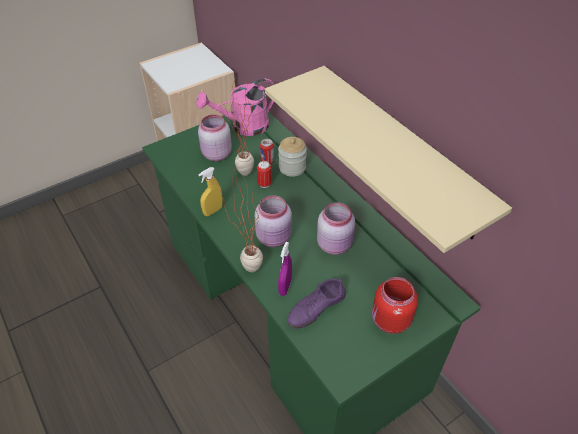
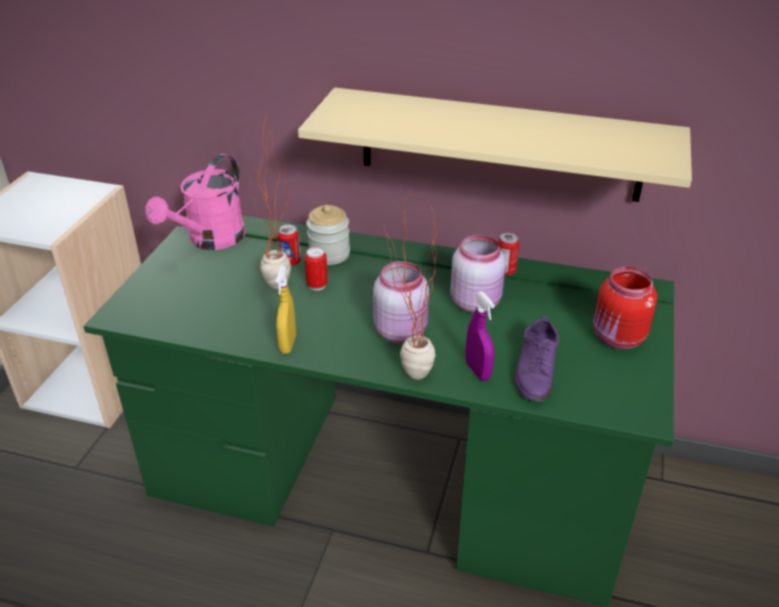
camera: 40 degrees left, 10 degrees down
pink jar [198,114,232,161] -> none
none -> can [498,233,520,275]

